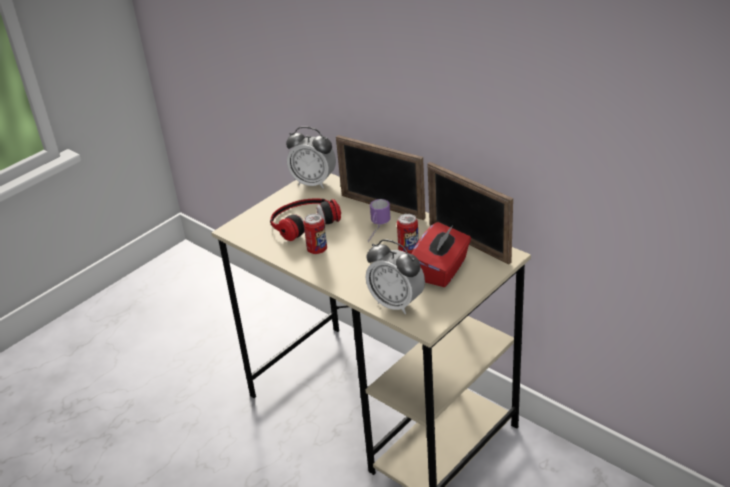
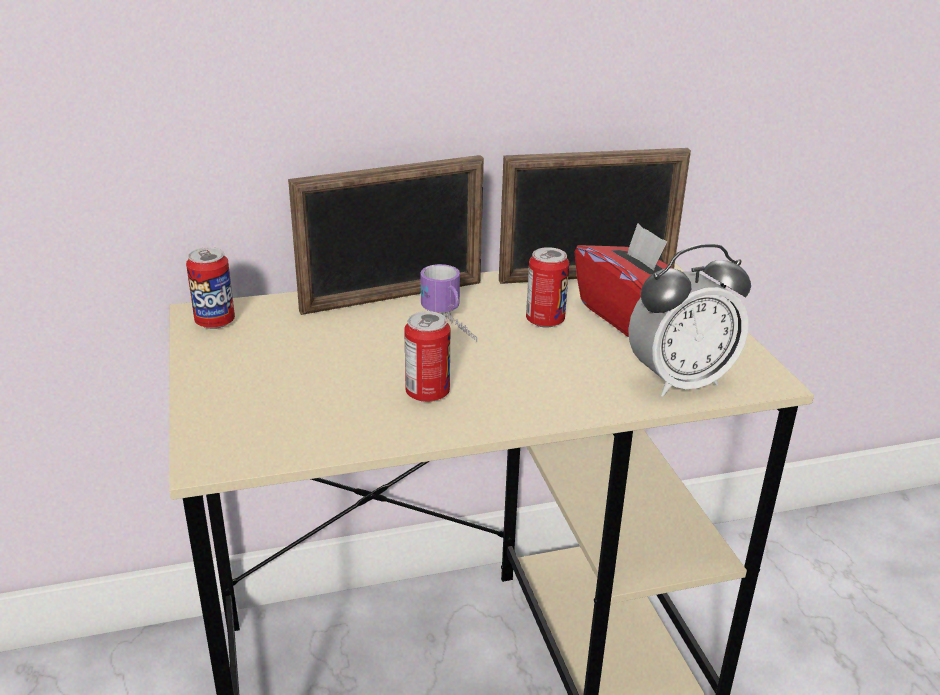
camera: 60 degrees left, 5 degrees down
headphones [270,198,341,241] -> none
alarm clock [286,127,336,189] -> can [186,247,235,329]

